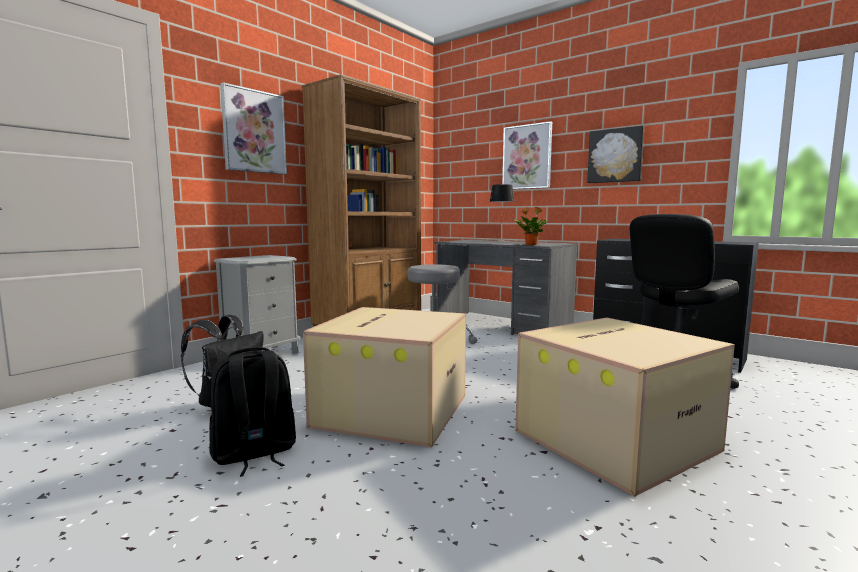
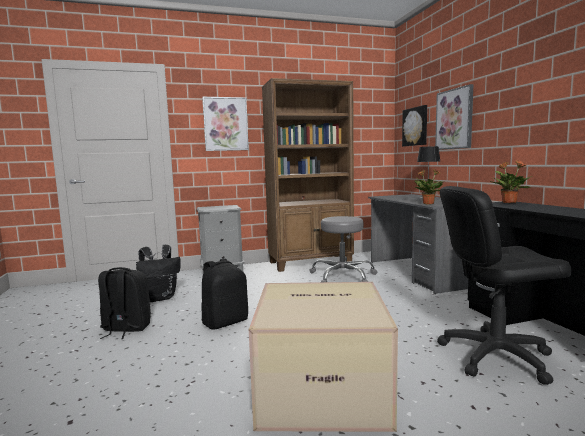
camera: 35 degrees right, 0 degrees up
cardboard box [303,307,466,447] -> black backpack [202,258,248,330]
picture [587,126,644,183] -> picture moved to [402,105,427,146]
none -> potted plant [489,160,532,203]

